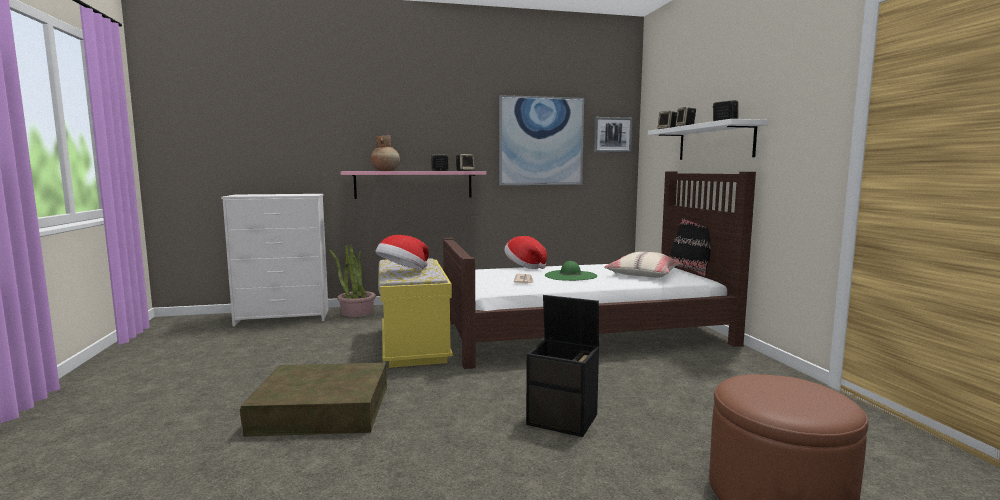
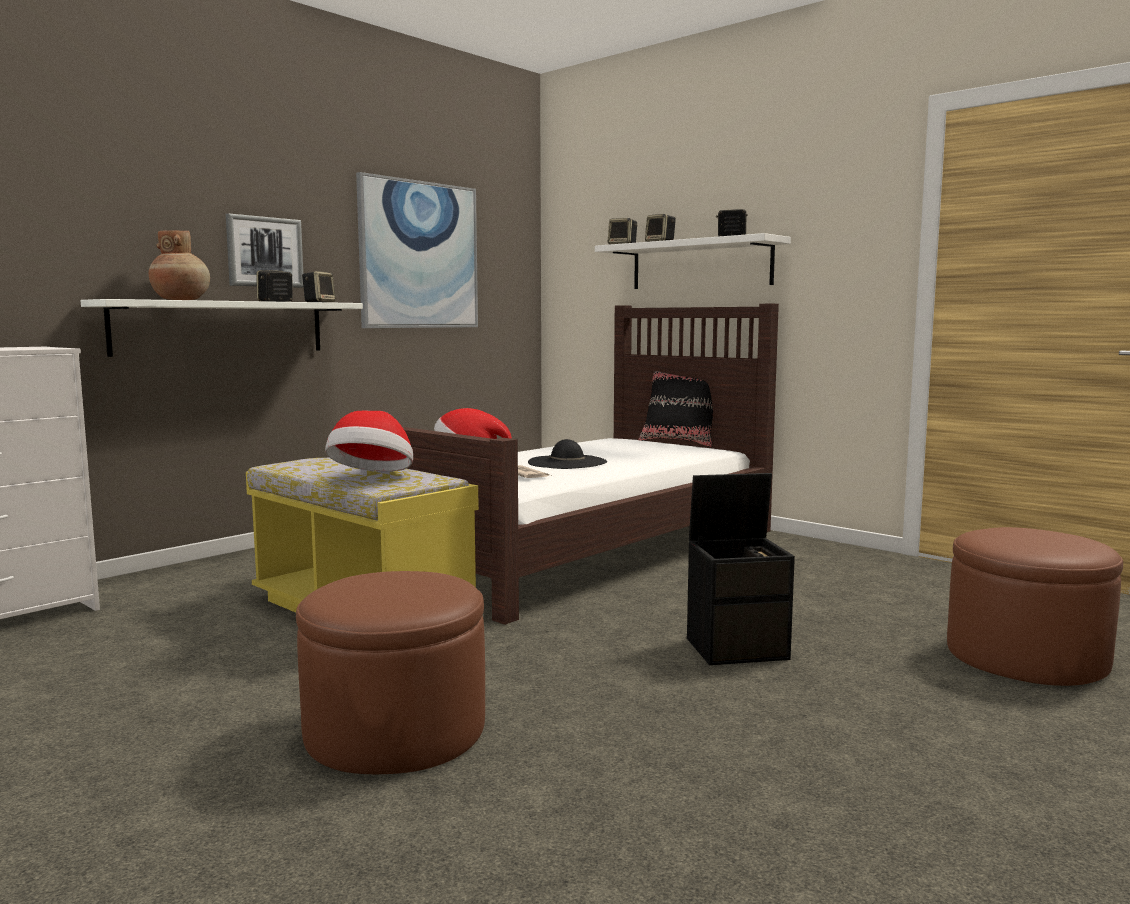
camera: 35 degrees left, 0 degrees up
brown storage box [240,363,387,437] -> brown ottoman [296,571,485,774]
potted plant [329,245,376,317] -> none
pink shelf [341,171,486,199] -> white shelf [81,299,363,357]
green hat [545,261,597,281] -> black hat [528,439,607,469]
picture [594,117,633,153] -> picture moved to [226,213,303,288]
beige pillow [604,252,681,278] -> none

